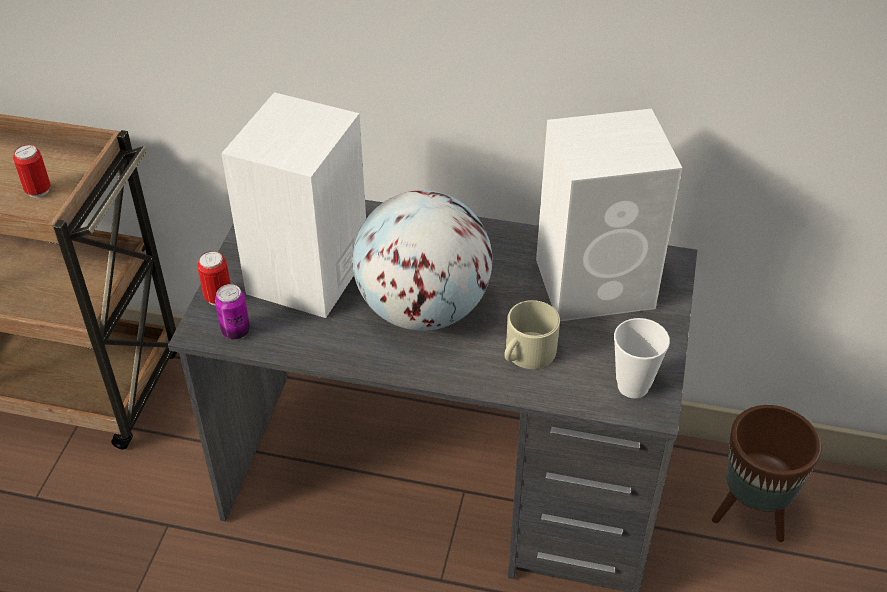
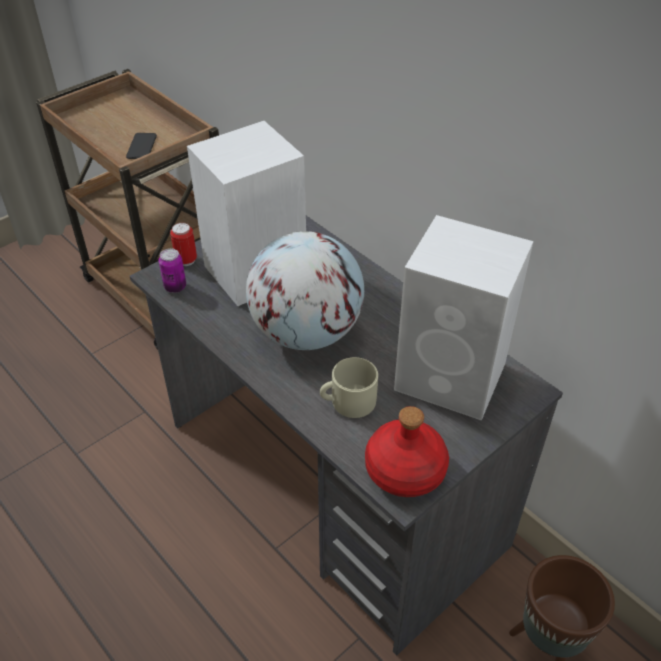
camera: 35 degrees right, 0 degrees up
can [13,145,51,198] -> phone [126,133,157,159]
cup [614,318,670,398] -> red bottle [365,406,449,497]

